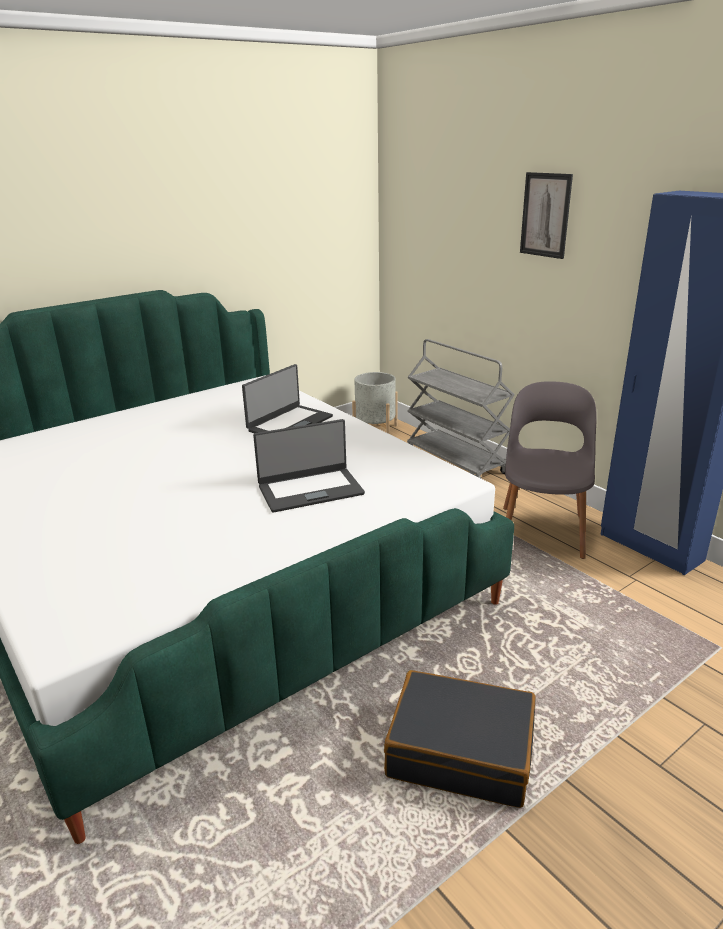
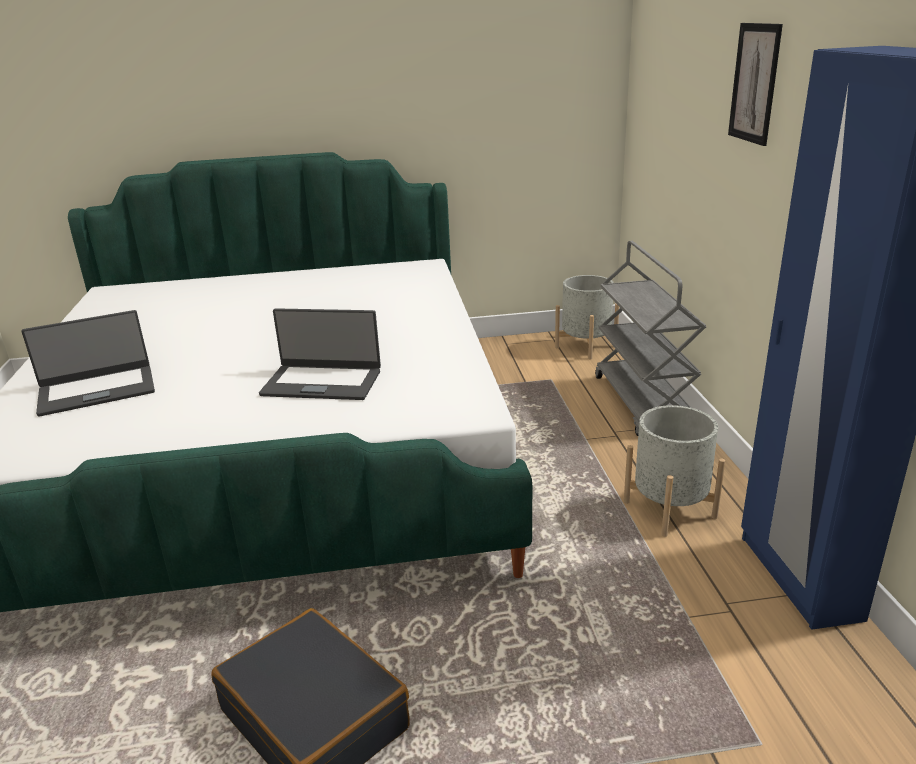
camera: 30 degrees right, 0 degrees up
laptop [242,364,333,433] -> laptop moved to [21,310,155,417]
grey chair [503,381,597,559] -> grey planter [624,405,725,537]

